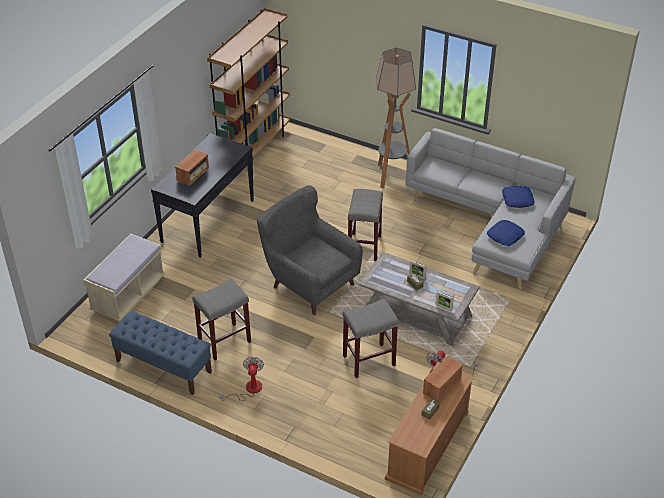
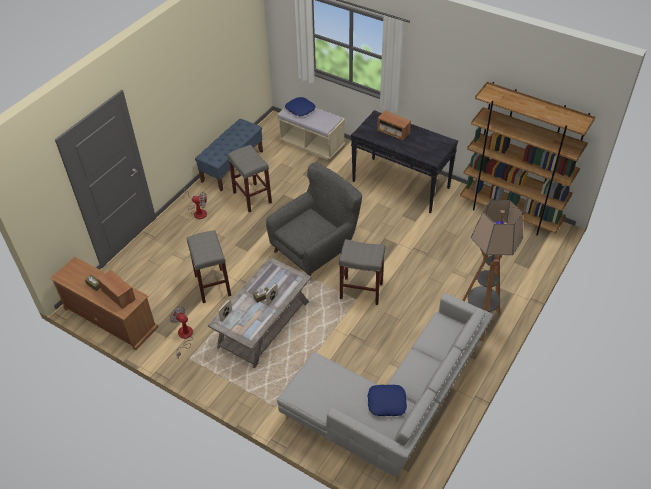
camera: 95 degrees right, 5 degrees up
blue pillow [487,220,525,246] -> blue pillow moved to [285,97,316,116]

